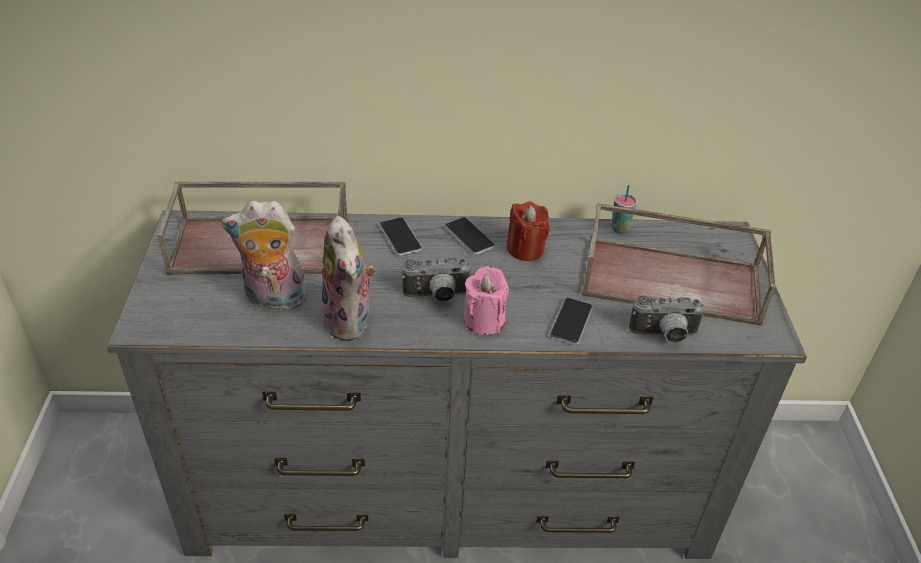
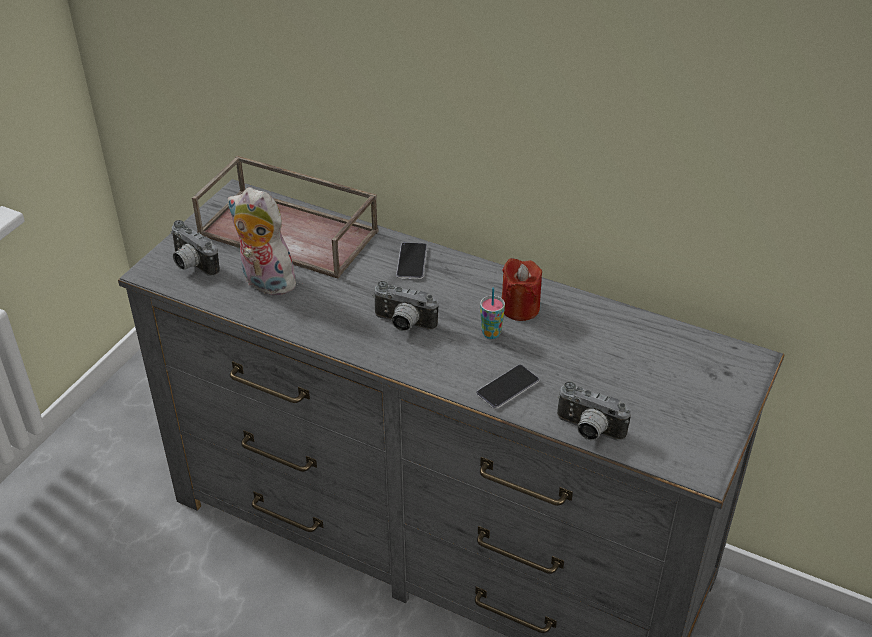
camera: 30 degrees right, 0 degrees up
plush toy [321,216,376,341] -> none
phone [445,217,495,255] -> none
pink candle [464,266,509,335] -> none
brown tray [582,203,776,326] -> none
cup [611,185,637,234] -> cup moved to [480,287,505,339]
none -> camera [171,220,220,277]

